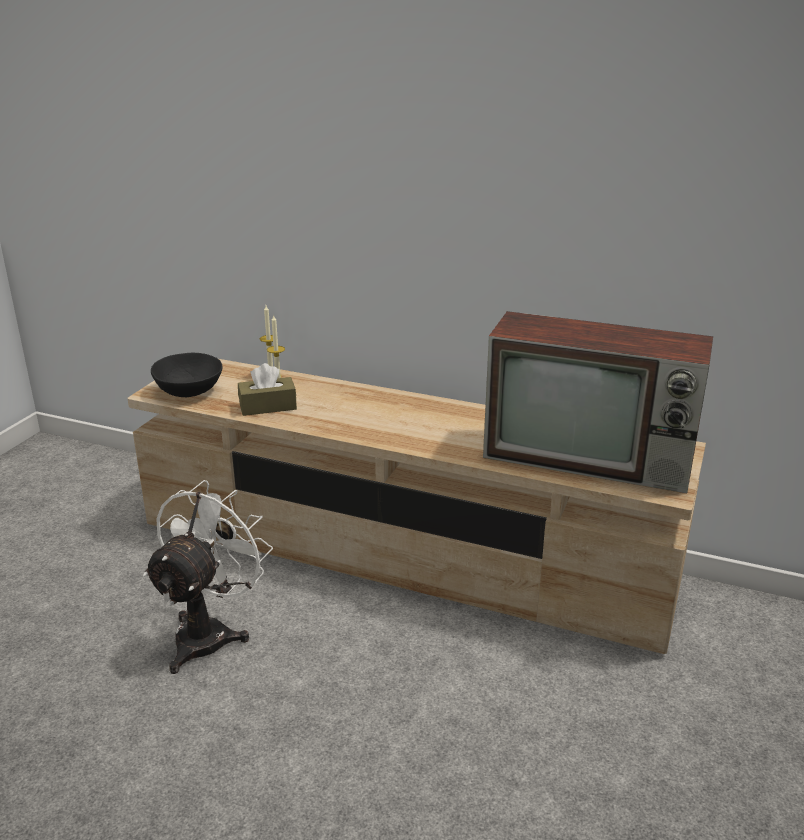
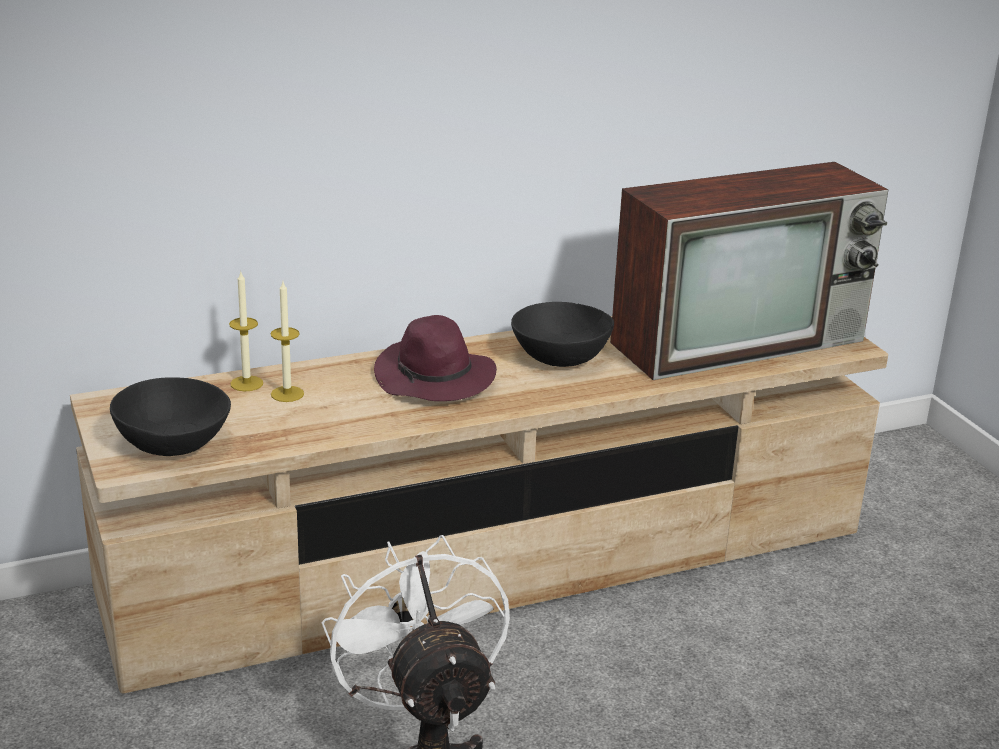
camera: 45 degrees left, 0 degrees up
brown tissue box [238,363,297,416] -> none
none -> purple hat [374,315,497,401]
none -> black bowl [511,302,614,367]

